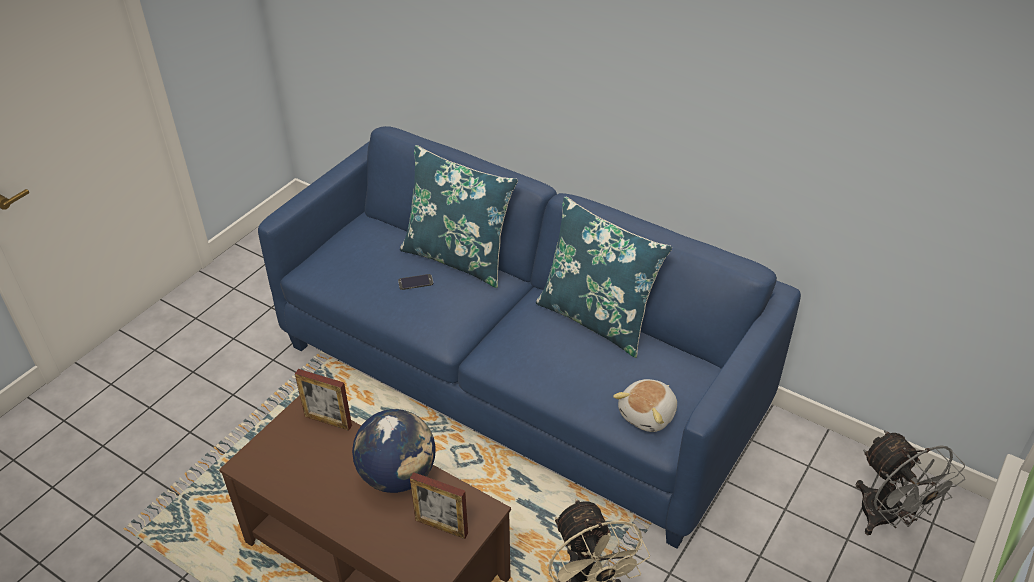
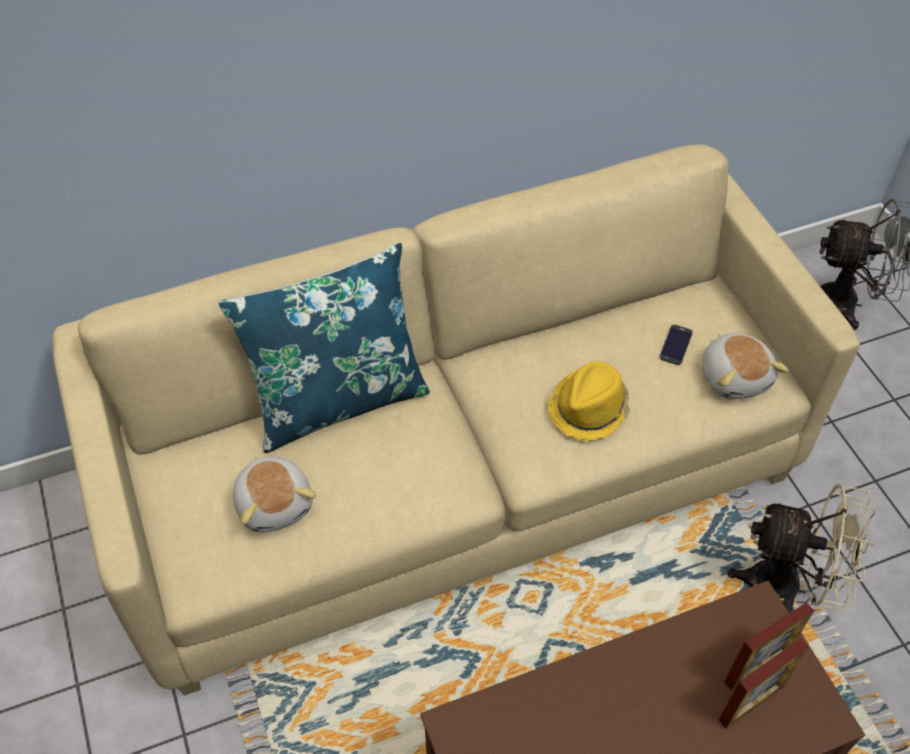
camera: 55 degrees left, 10 degrees up
blue sofa [258,126,801,549] -> beige sofa [52,144,860,695]
picture frame [295,369,352,431] -> picture frame moved to [719,638,809,729]
globe [352,409,436,493] -> none
phone [398,274,433,290] -> phone moved to [660,325,693,365]
blue pillow [536,196,672,358] -> none
none -> plush toy [233,456,316,532]
none -> yellow hat [548,361,630,441]

